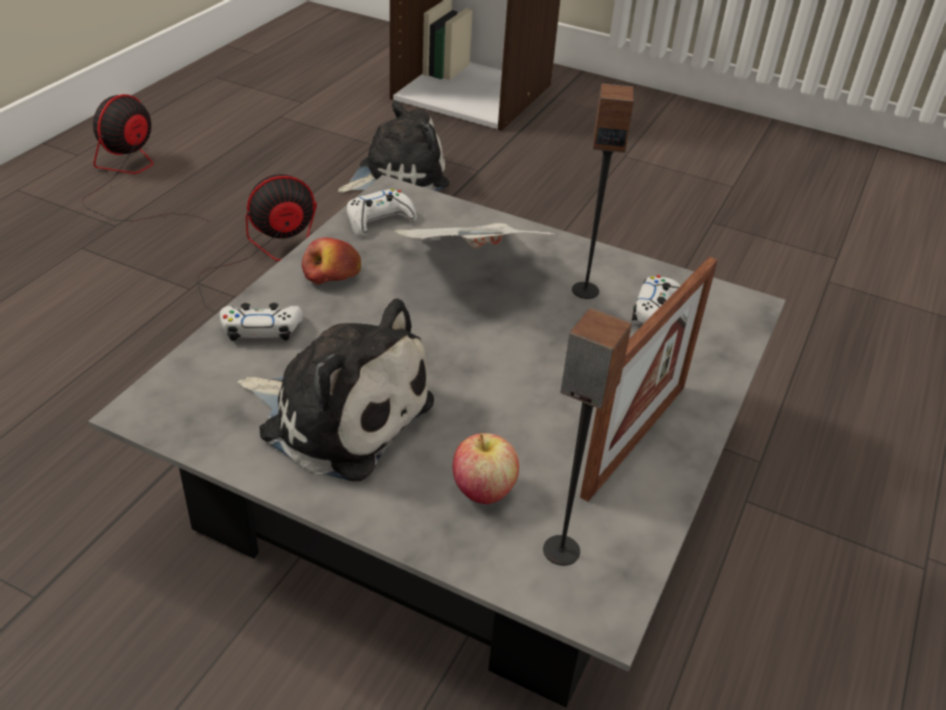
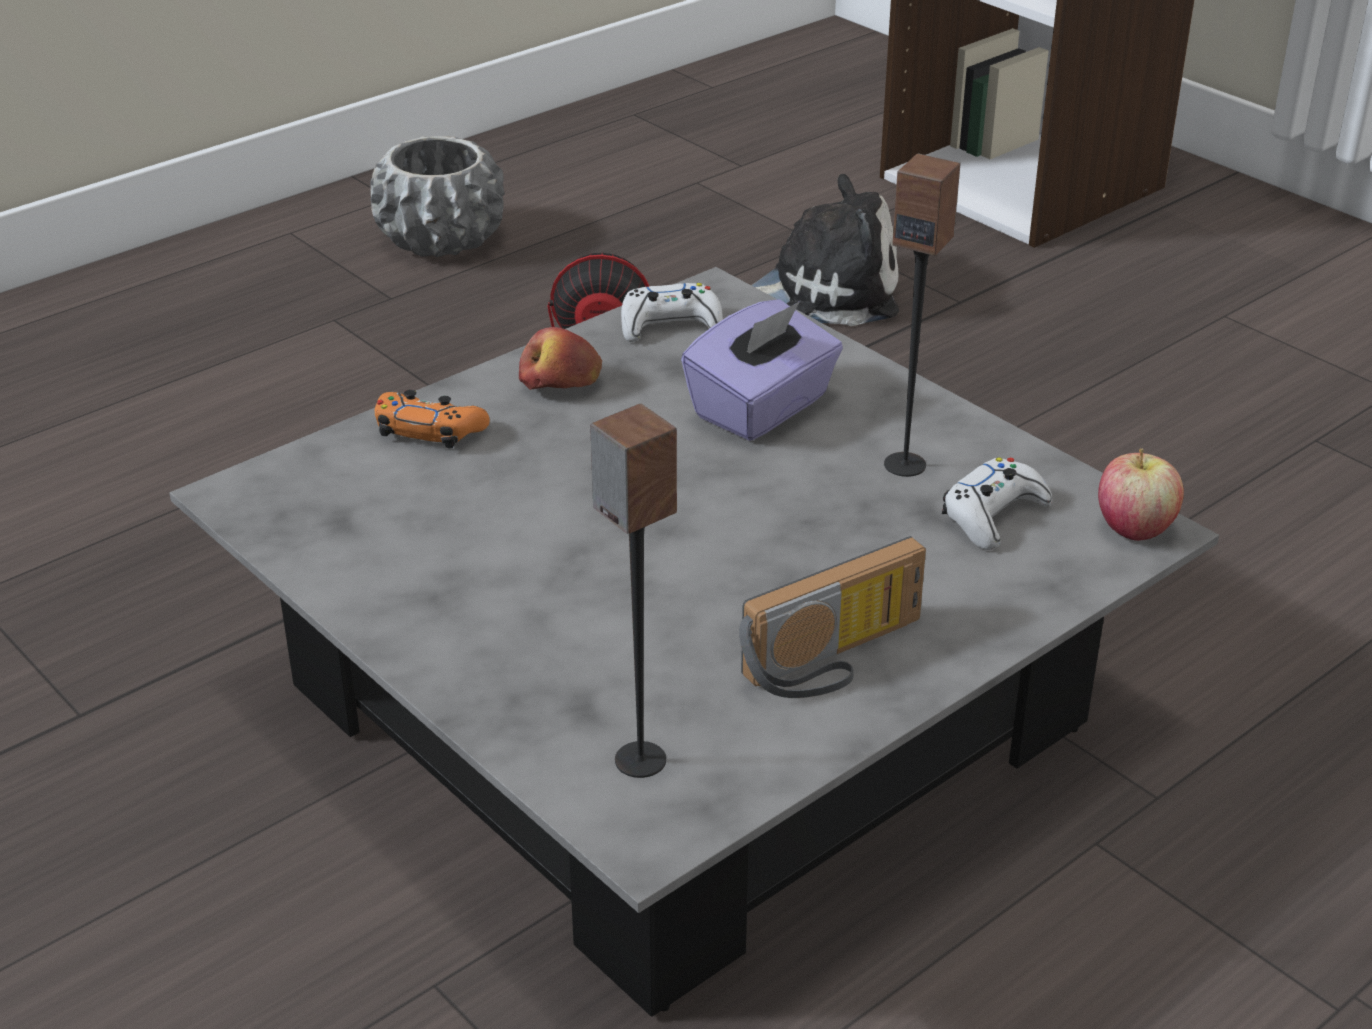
camera: 25 degrees right, 5 degrees down
fan [82,94,211,222] -> grey planter [370,136,505,257]
white game controller [220,303,303,341] -> orange game controller [375,390,490,449]
plush toy [238,298,434,482] -> none
newspaper [395,223,558,248] -> purple tissue box [681,299,843,441]
apple [453,433,519,504] -> apple moved to [1098,449,1184,541]
picture frame [580,257,718,502] -> radio [739,536,926,698]

